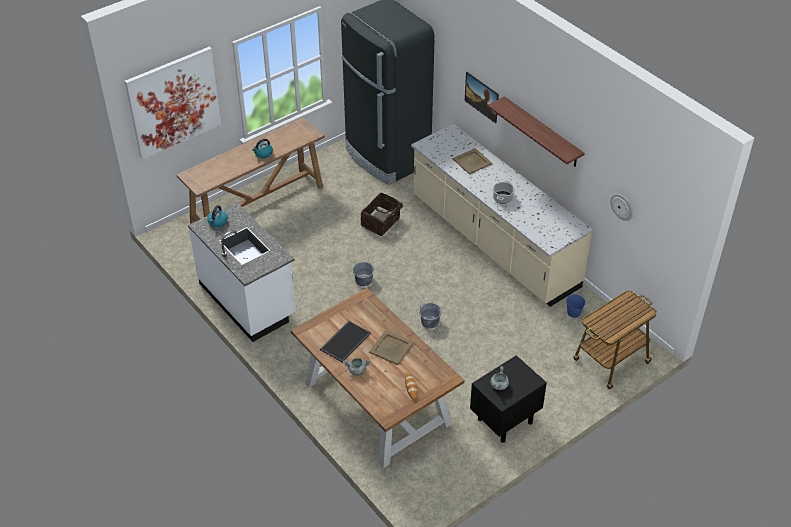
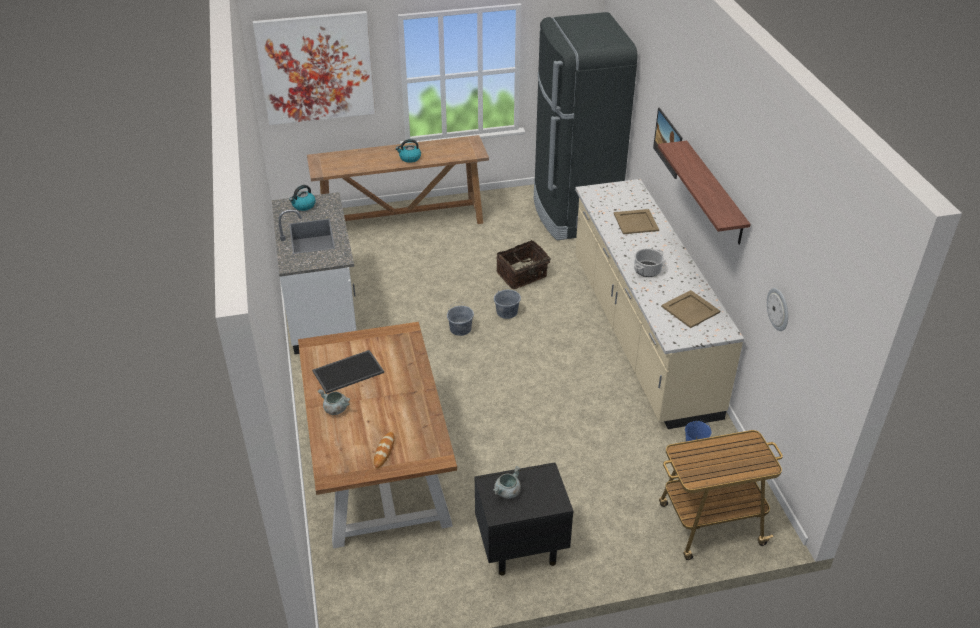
camera: 25 degrees right, 5 degrees down
beige tray [369,330,414,365] -> beige tray moved to [661,290,720,328]
grey bucket [419,303,442,329] -> grey bucket moved to [494,286,521,319]

